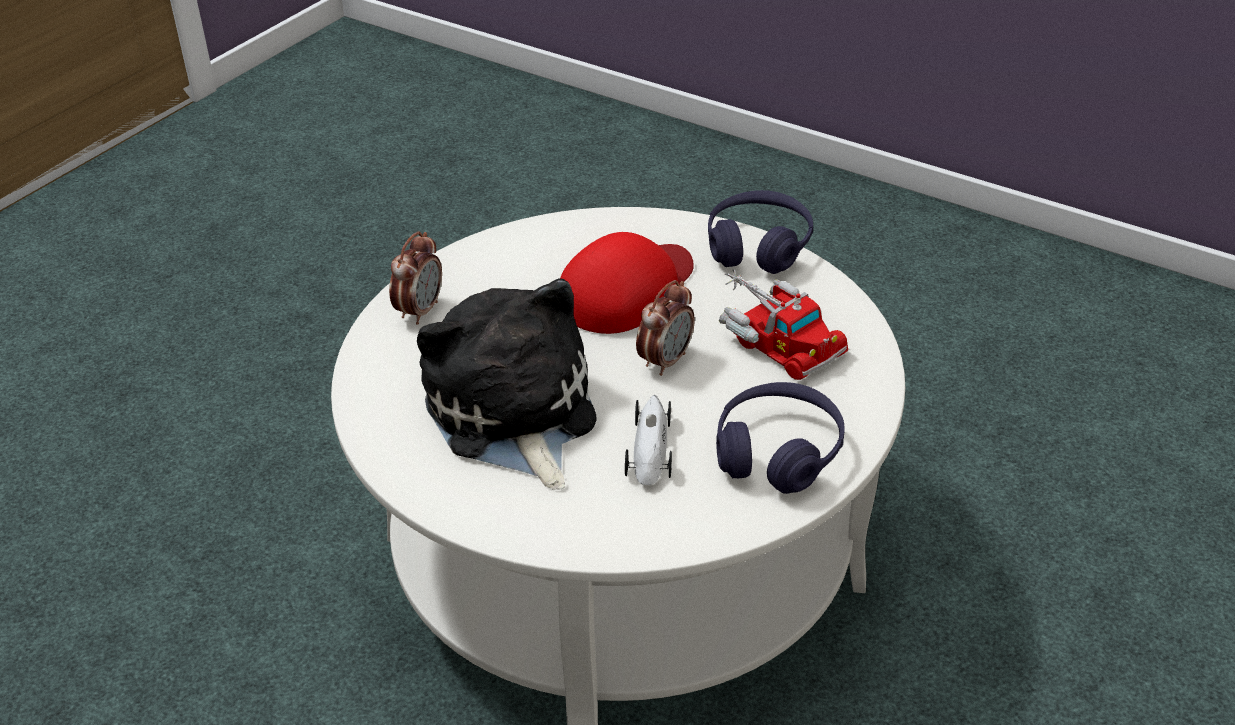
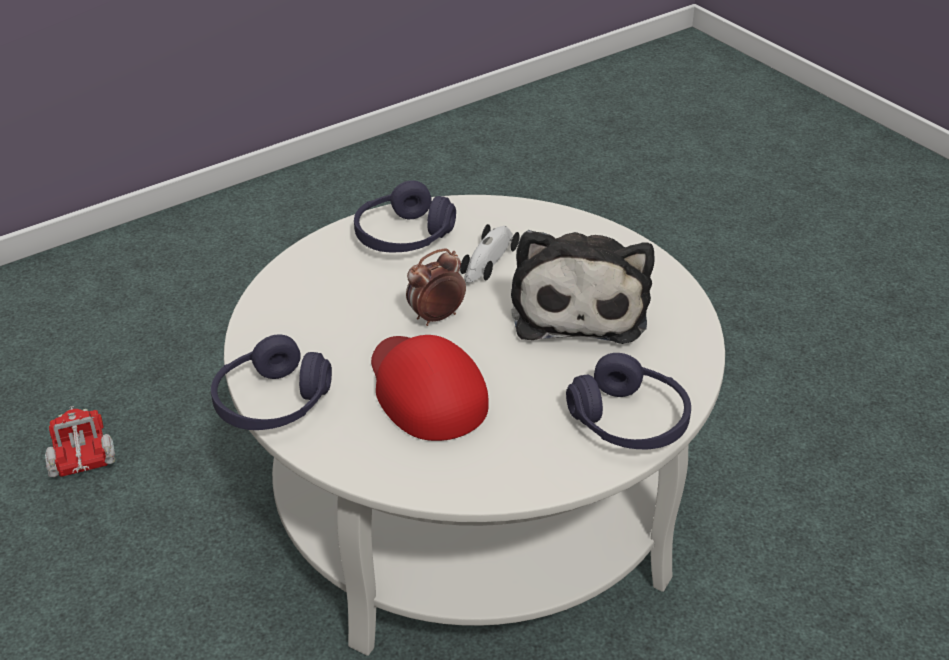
camera: 160 degrees left, 0 degrees up
alarm clock [389,231,442,325] -> purple headphones [566,353,691,449]
red cap [560,232,694,334] -> red cap turned 90 degrees clockwise [371,335,489,441]
toy truck [719,270,848,380] -> toy truck moved to [45,406,115,477]

